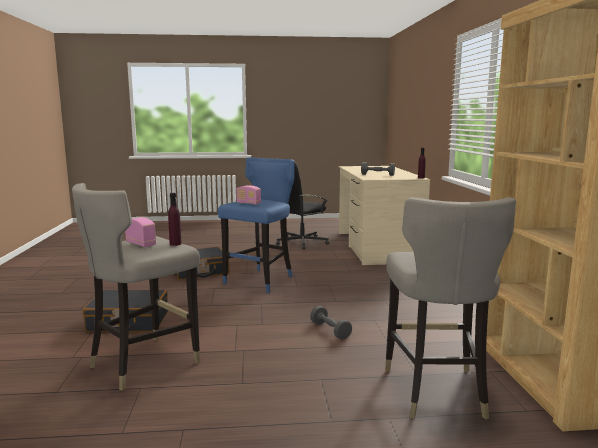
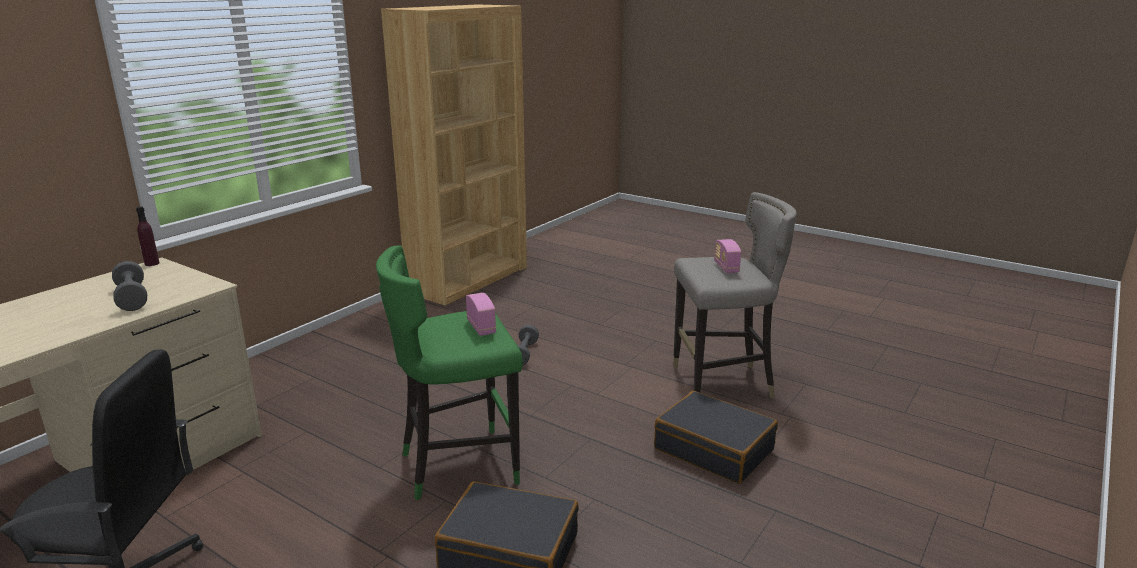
camera: 140 degrees left, 10 degrees up
purple bottle [168,193,182,246] -> none
blue stool [218,157,294,293] -> green stool [376,245,523,500]
grey stool [385,197,516,419] -> none

